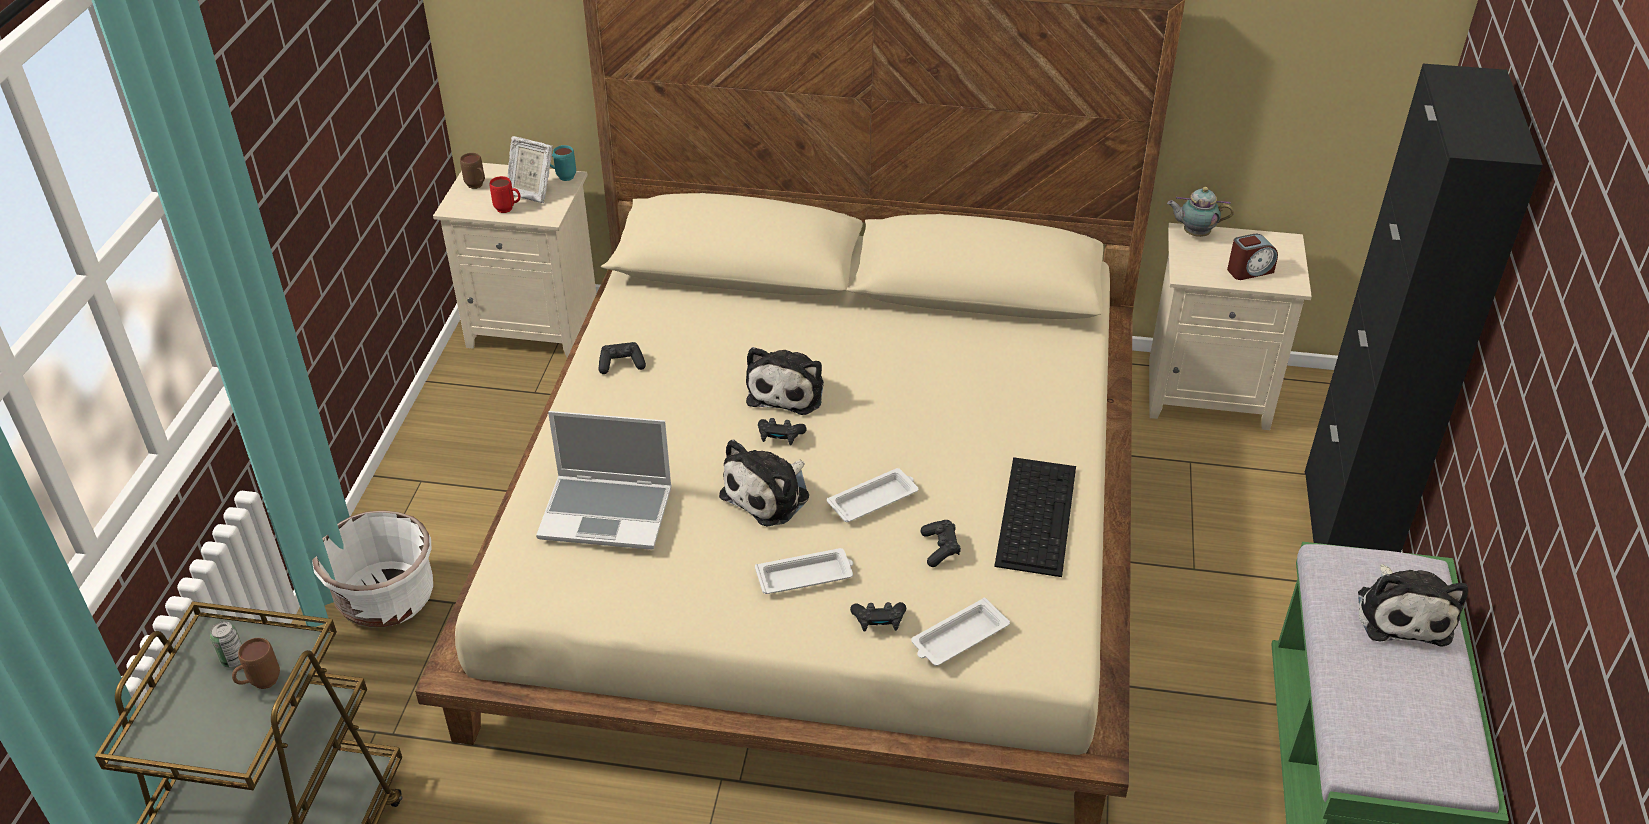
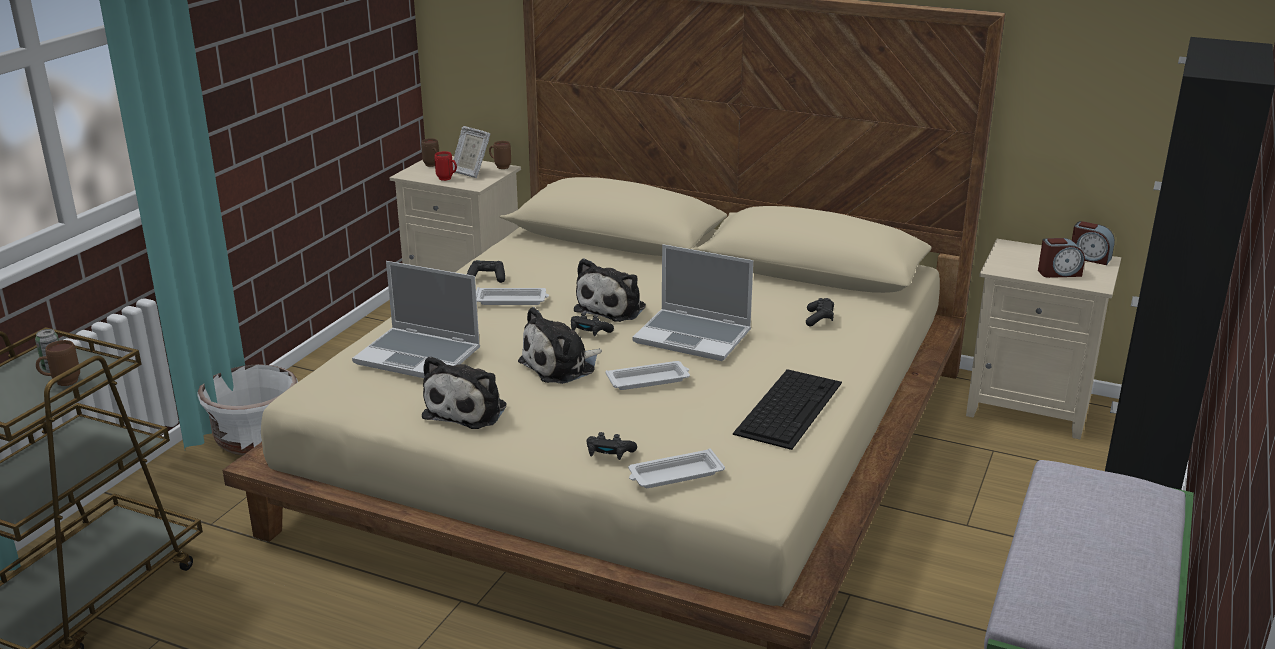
camera: 15 degrees right, 15 degrees down
turquoise mug [550,145,576,181] -> brown mug [489,141,511,169]
white tray [755,548,853,594] -> white tray moved to [476,287,549,305]
black game controller [921,520,961,567] -> black game controller moved to [806,298,834,326]
teapot [1167,187,1234,237] -> none
plush toy [1358,564,1468,647] -> plush toy moved to [422,356,506,429]
none -> laptop [632,244,753,361]
none -> alarm clock [1072,221,1115,265]

